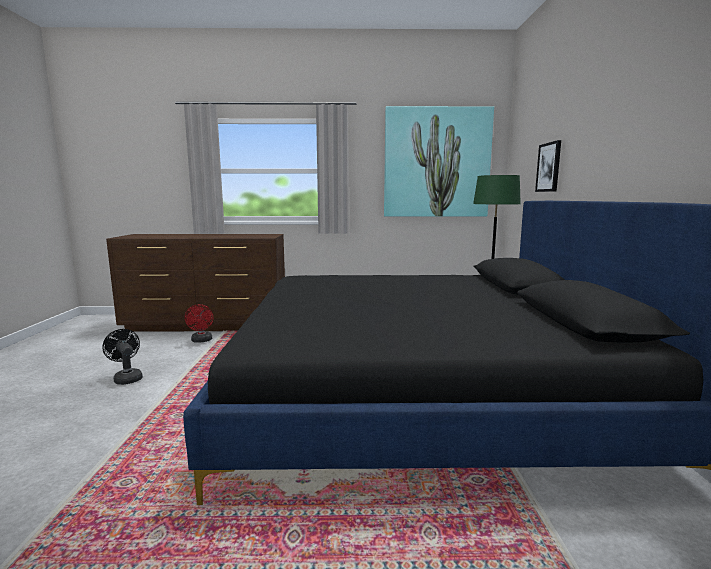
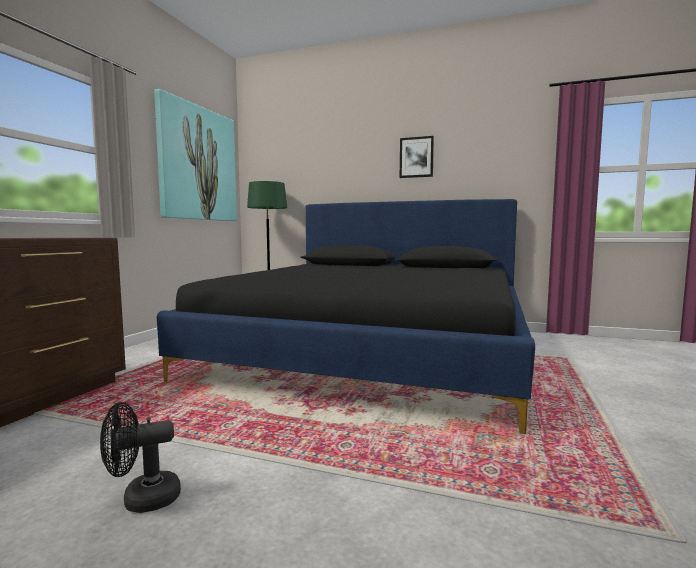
camera: 70 degrees left, 5 degrees down
red fan [185,304,214,343] -> none
picture [535,140,561,192] -> picture moved to [400,136,434,178]

